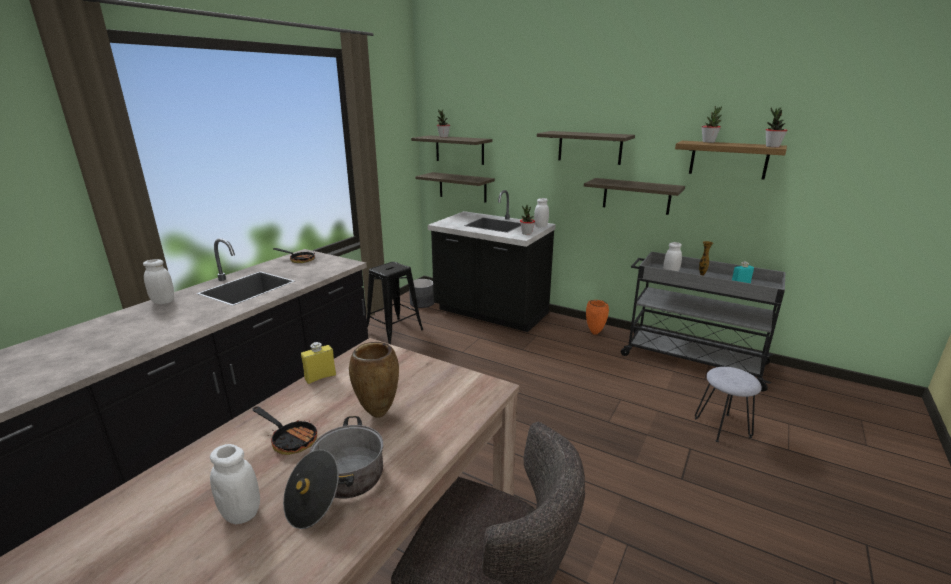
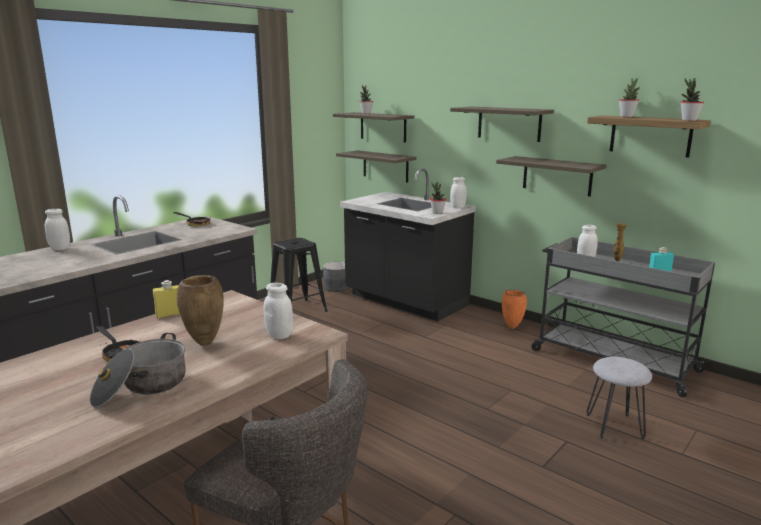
camera: 10 degrees right, 5 degrees down
white jar [210,444,260,524] -> white jar moved to [264,283,293,339]

